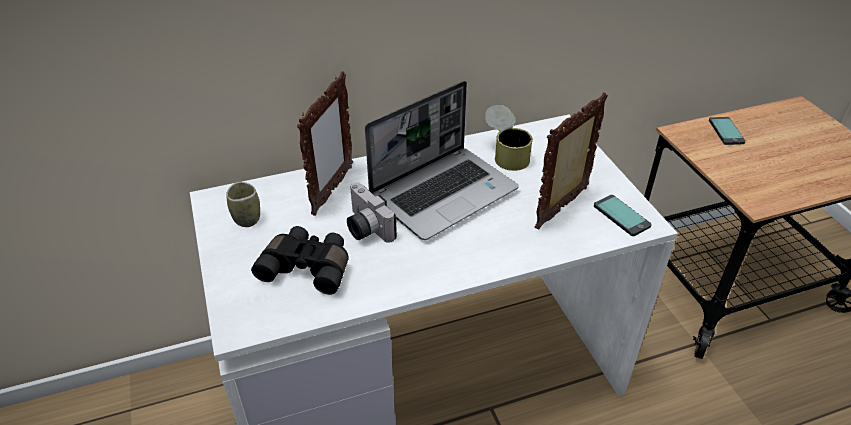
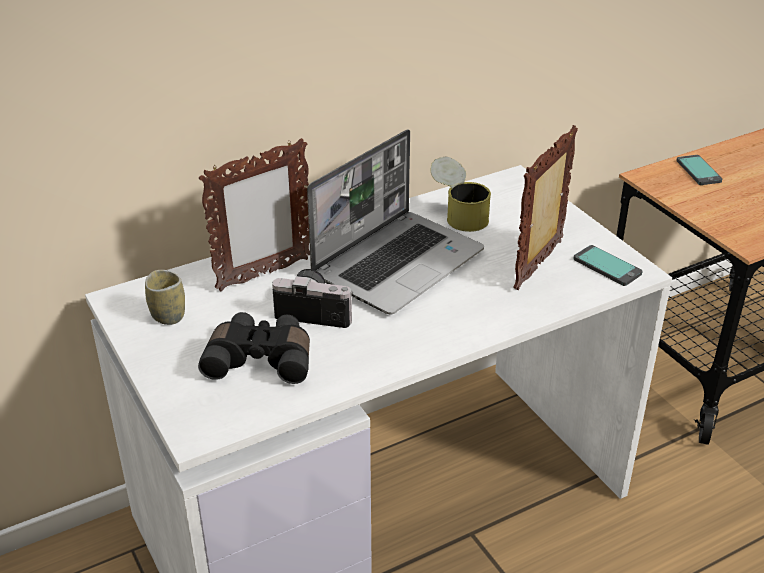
camera: 10 degrees left, 5 degrees down
picture frame [297,71,353,216] -> picture frame turned 45 degrees clockwise [199,138,310,292]
camera [347,183,397,243] -> camera turned 150 degrees clockwise [272,269,353,328]

